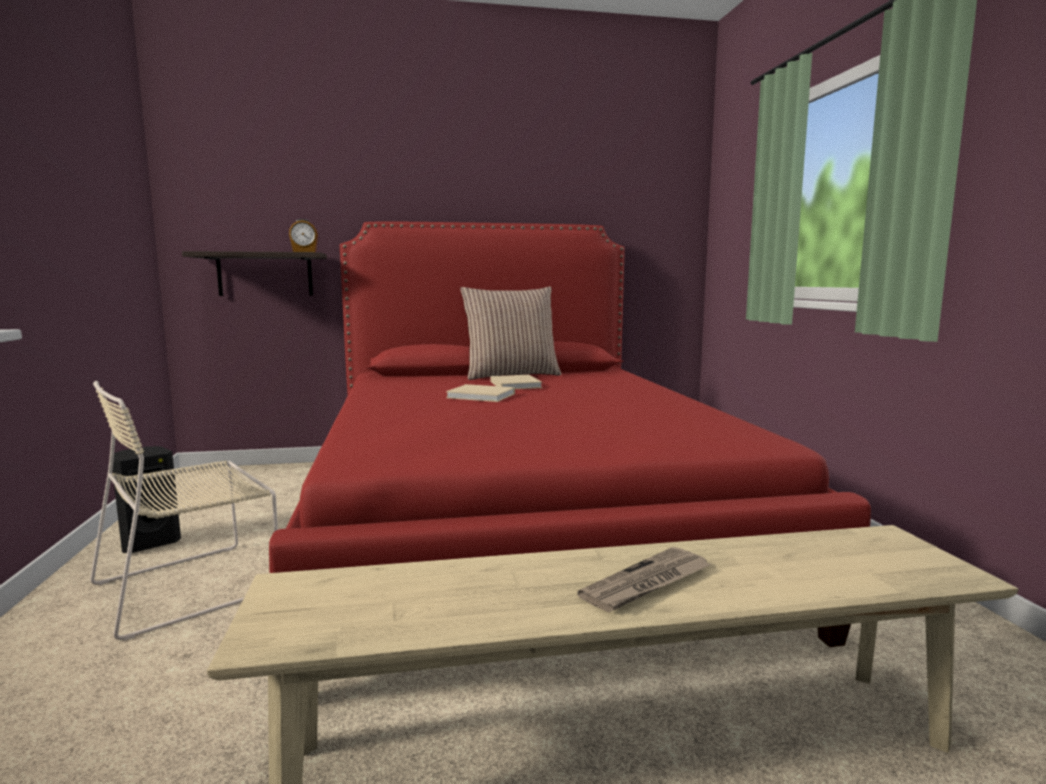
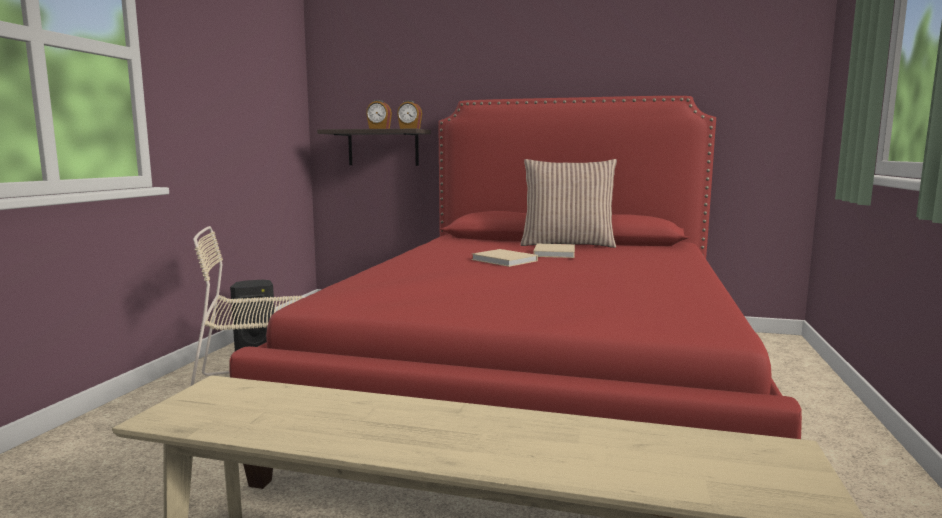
camera: 25 degrees right, 0 degrees up
newspaper [577,547,712,613] -> none
none -> alarm clock [366,100,392,129]

